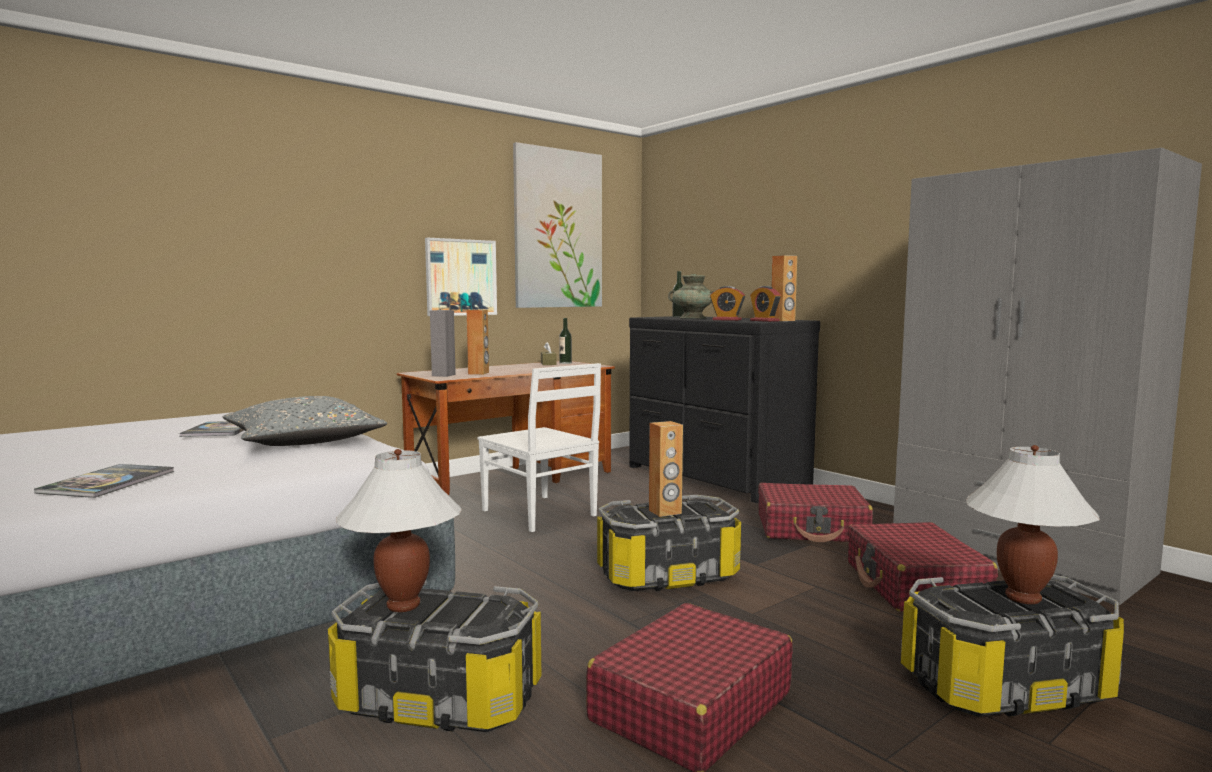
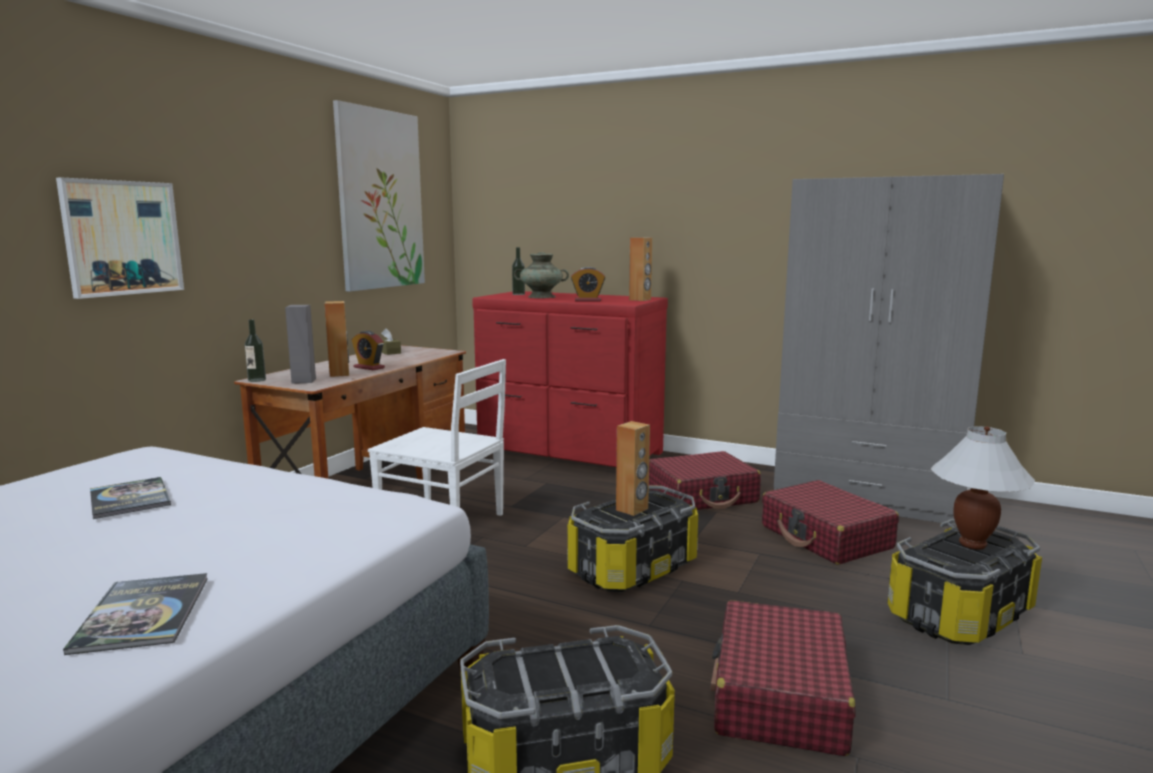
camera: 25 degrees left, 5 degrees up
grey pillow [223,396,387,446] -> none
white table lamp [336,449,462,612] -> none
picture [425,237,497,316] -> picture moved to [56,177,184,299]
bottle [559,318,572,364] -> bottle moved to [245,319,266,382]
black dresser [629,316,820,503] -> red dresser [472,291,668,467]
alarm clock [750,286,781,322] -> alarm clock moved to [352,331,385,370]

